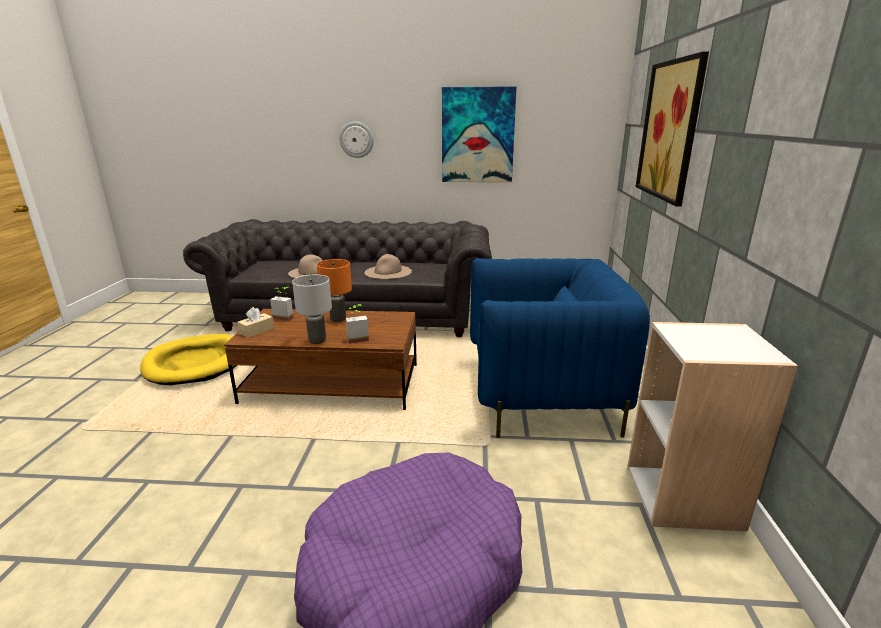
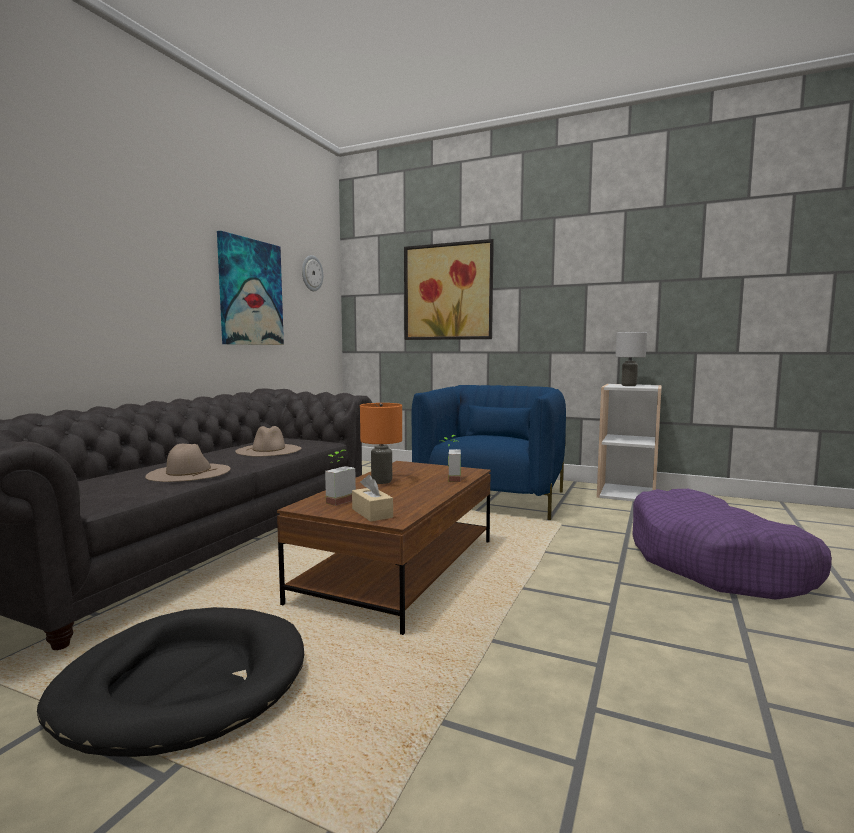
camera: 70 degrees left, 15 degrees down
yellow dog bed [140,334,237,386] -> black dog bed [37,607,304,757]
white table lamp [292,274,332,344] -> white table lamp moved to [615,331,647,386]
wall clock [339,121,373,158] -> wall clock moved to [302,255,323,291]

